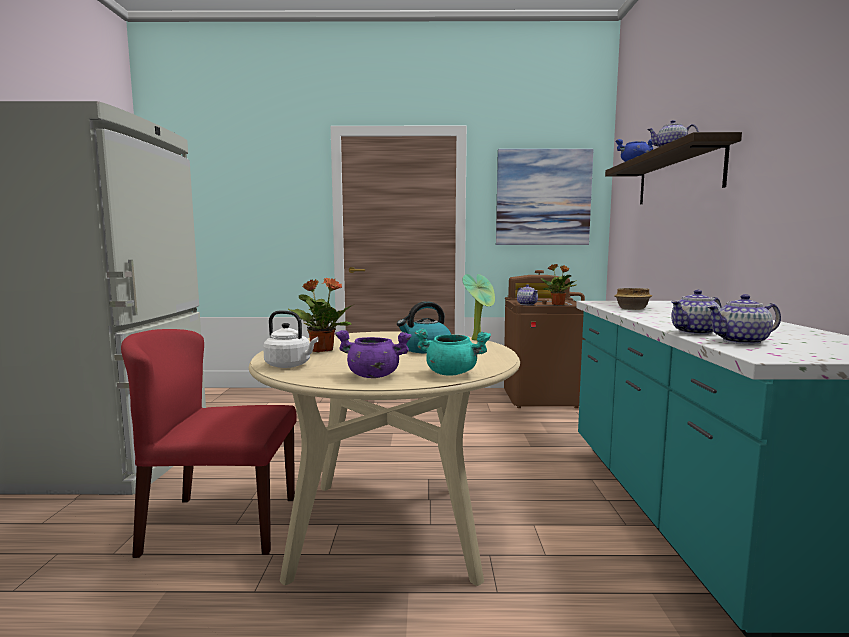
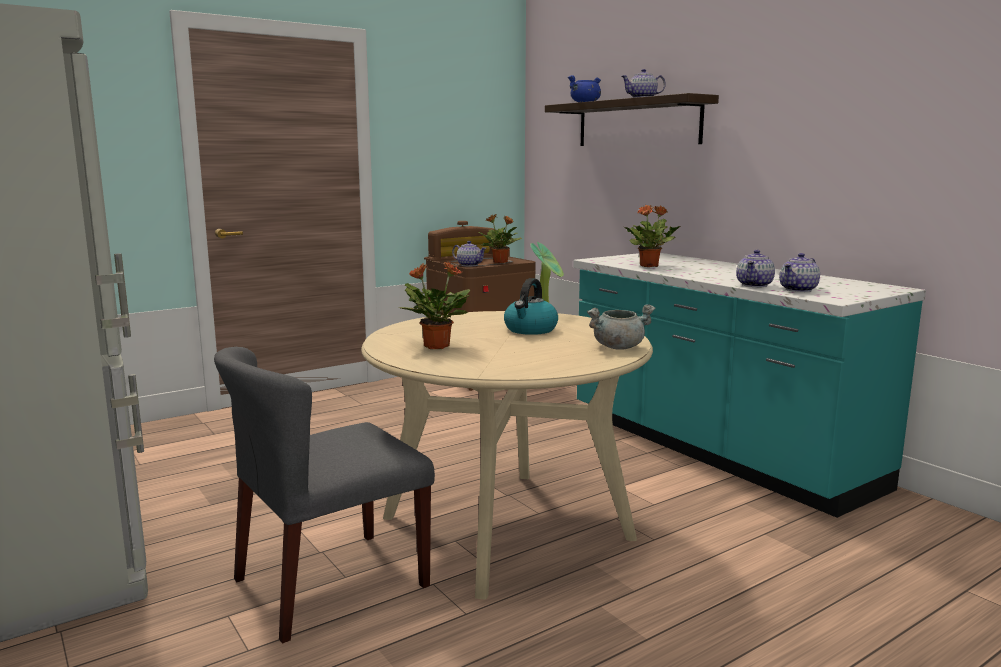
camera: 35 degrees left, 5 degrees up
red chair [121,329,297,558] -> grey chair [214,347,435,644]
white kettle [263,310,318,368] -> none
purple cooking pot [335,330,412,378] -> none
turquoise cooking pot [414,329,491,376] -> grey cooking pot [587,304,655,350]
picture [496,149,594,245] -> none
bowl [614,288,652,310] -> potted plant [624,205,680,267]

